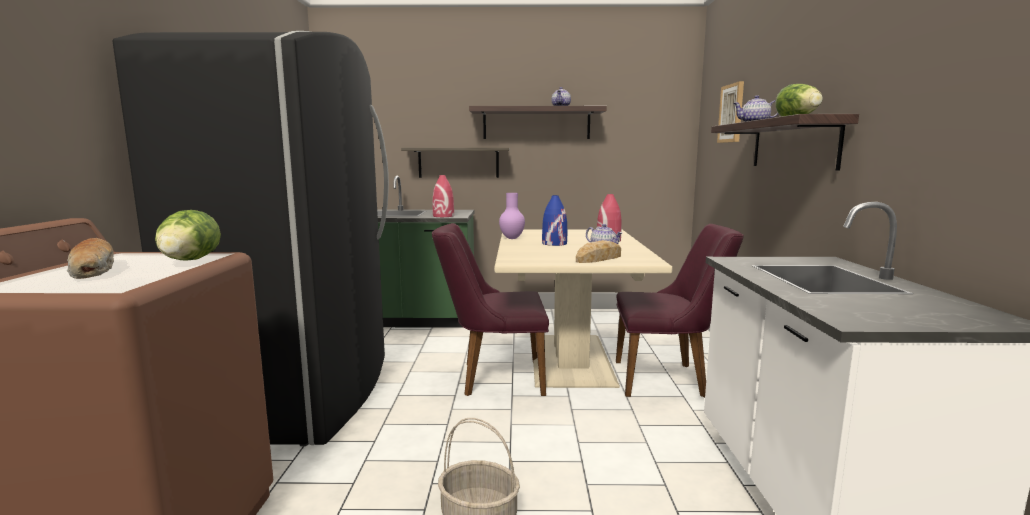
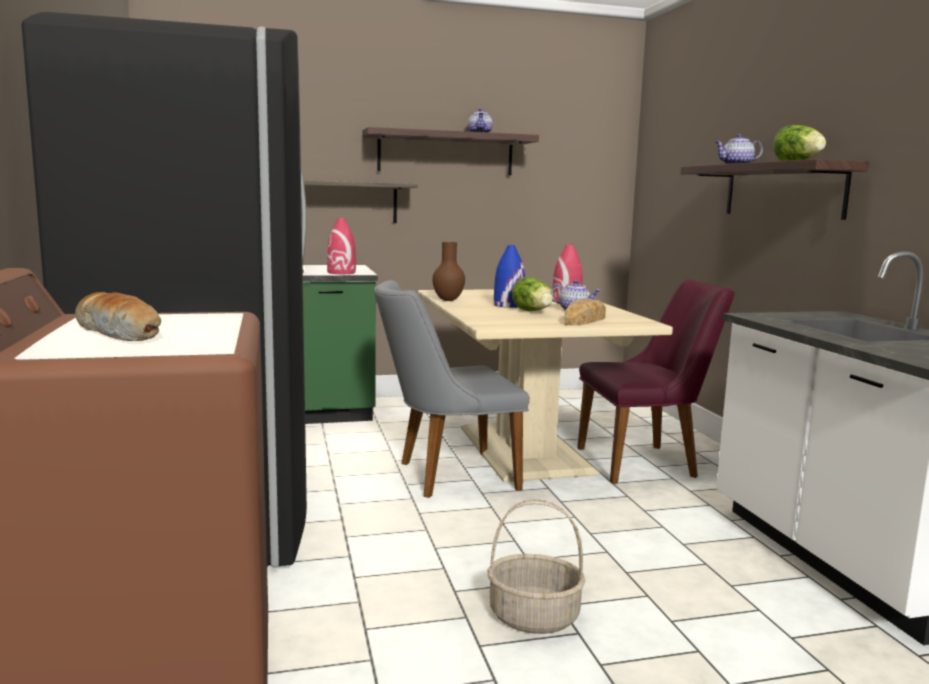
camera: 15 degrees left, 0 degrees up
lettuce [155,210,221,261] -> lettuce moved to [512,277,553,311]
purple chair [432,223,549,396] -> grey chair [374,280,530,498]
purple vase [499,193,525,239] -> brown vase [432,242,465,301]
picture [717,81,744,143] -> none

